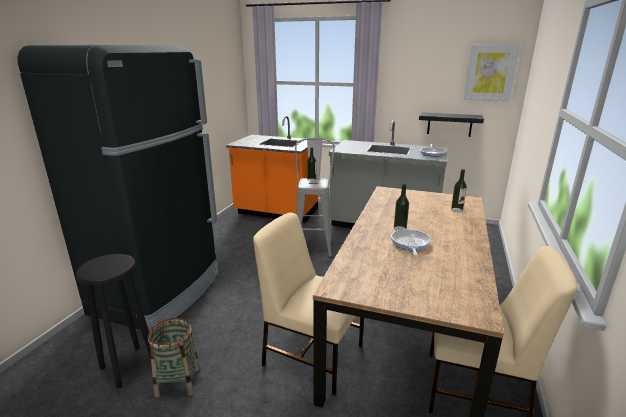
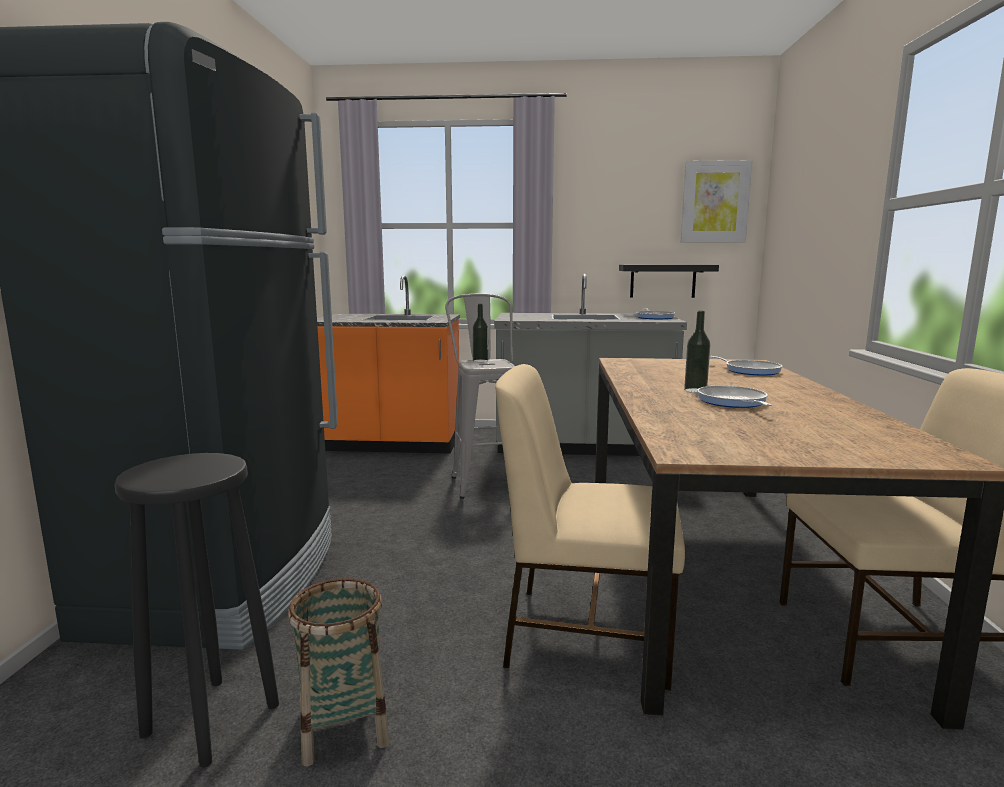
camera: 15 degrees left, 10 degrees down
bottle [451,169,467,212] -> frying pan [710,356,782,375]

